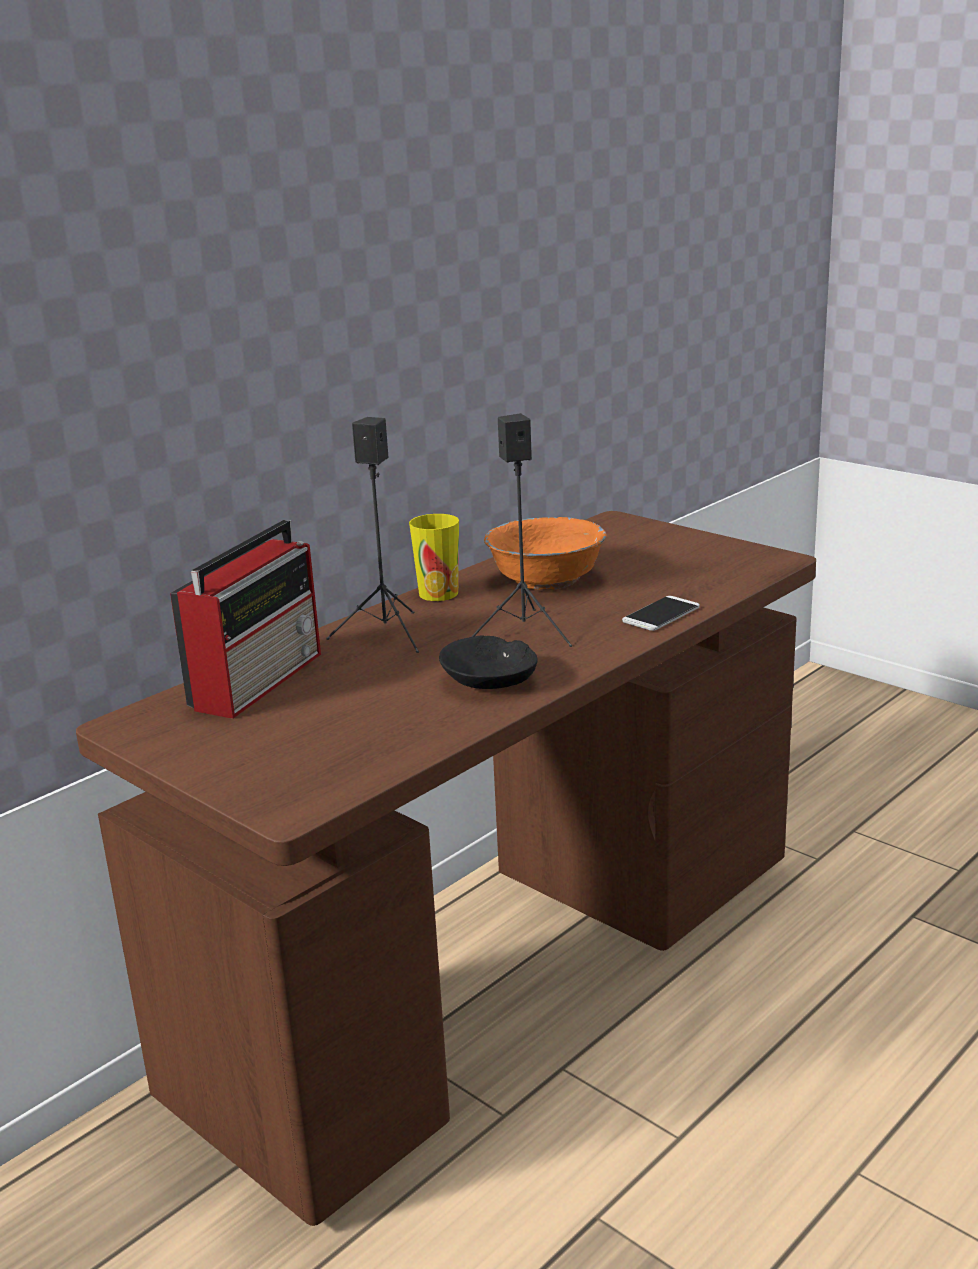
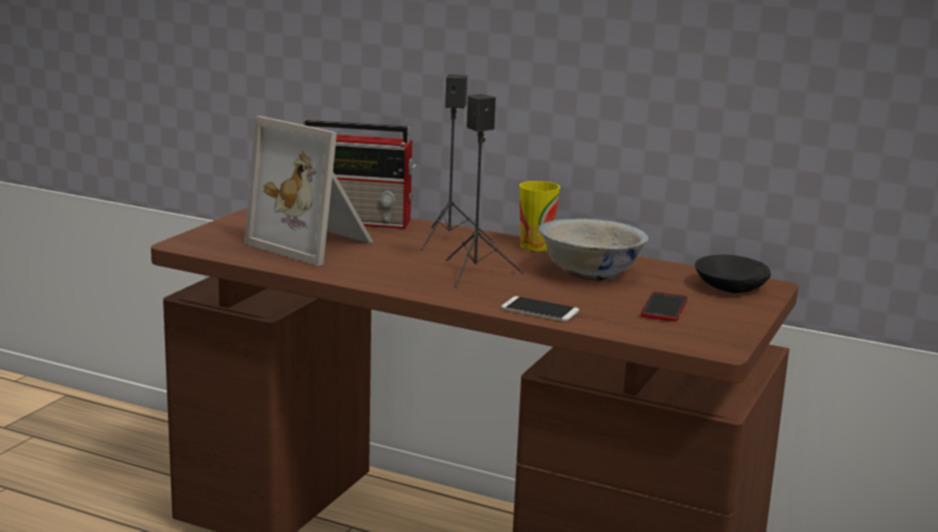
camera: 70 degrees right, 5 degrees down
black bowl [439,635,538,689] -> black bowl moved to [695,255,771,293]
orange bowl [484,517,607,590] -> white bowl [539,218,649,281]
none -> picture frame [244,116,373,266]
none -> phone [641,292,687,321]

